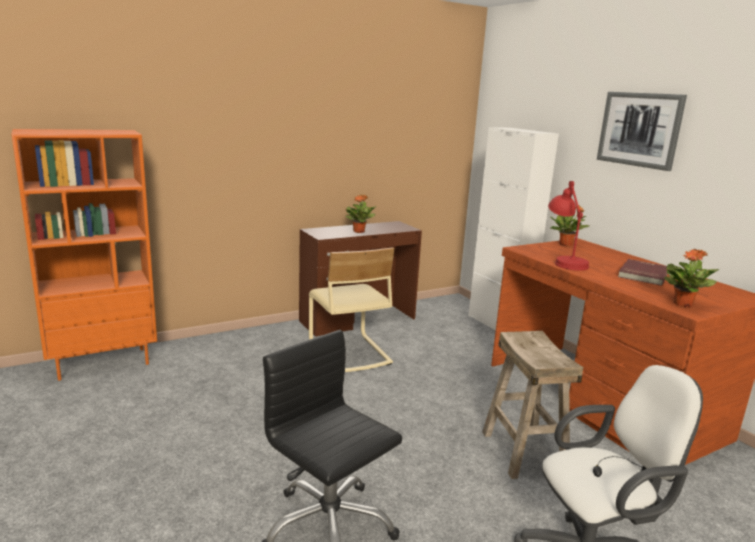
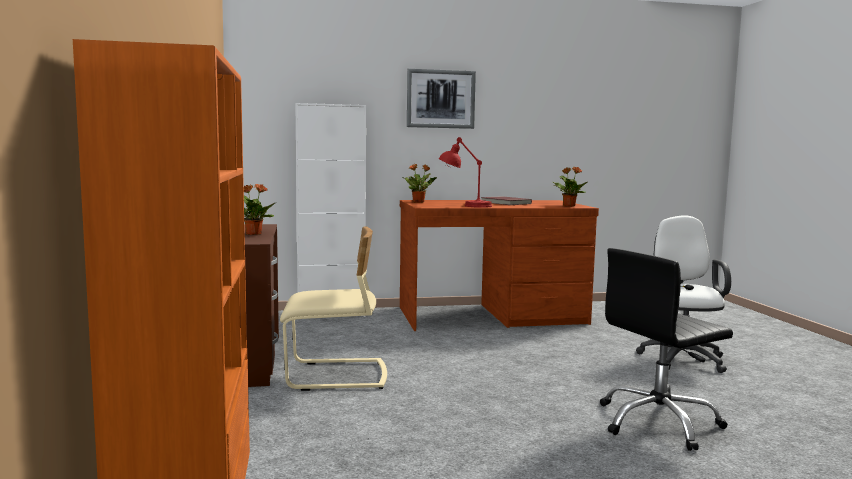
camera: 70 degrees left, 10 degrees down
beige stool [482,331,583,479] -> none

